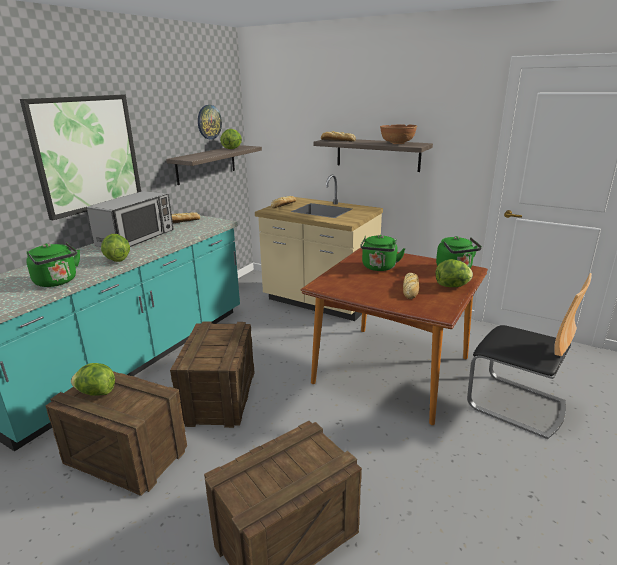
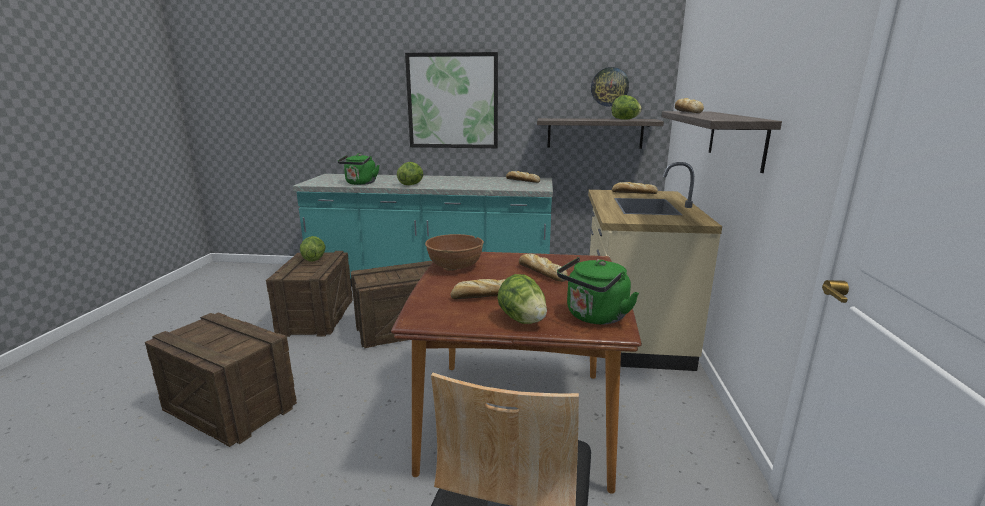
camera: 65 degrees right, 5 degrees down
microwave [87,191,174,247] -> none
green kettle [360,235,405,271] -> bread [519,254,568,282]
brown bowl [380,124,417,144] -> brown bowl moved to [425,234,484,271]

